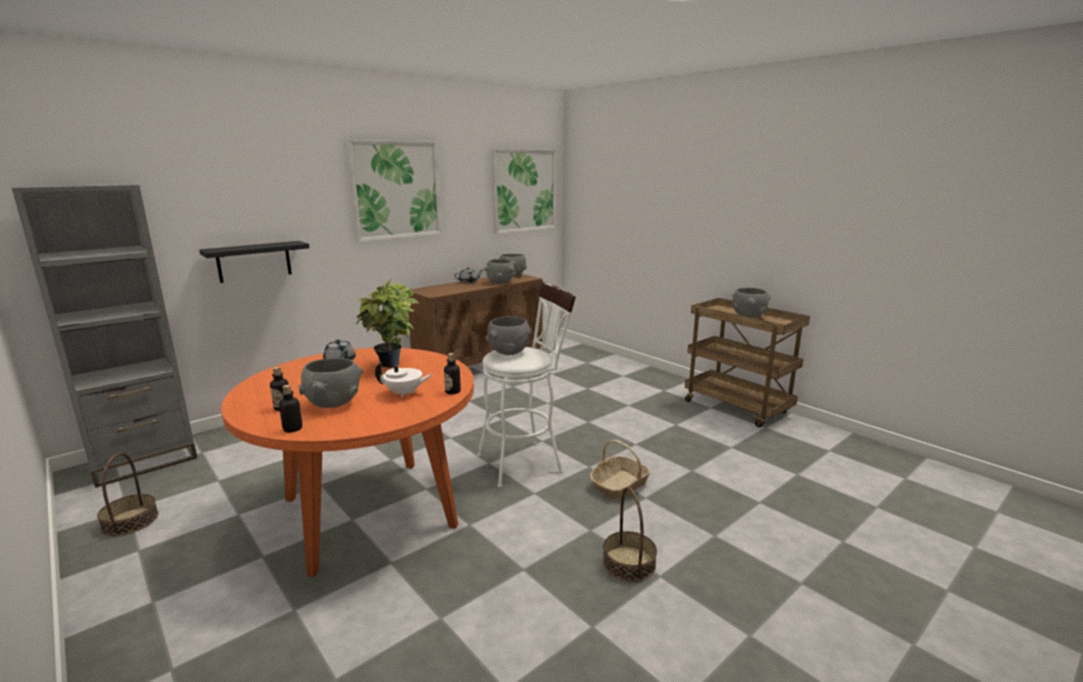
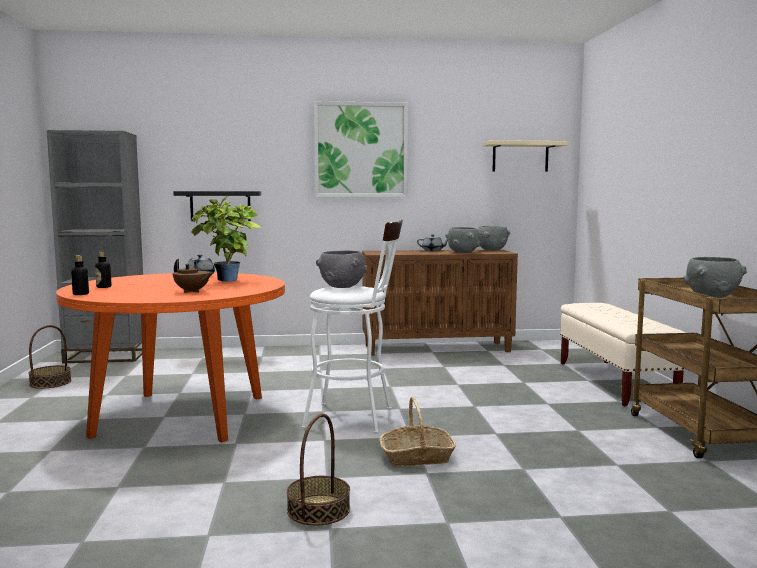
camera: 35 degrees right, 10 degrees down
grey bowl [298,358,363,408] -> none
white teapot [375,362,433,398] -> brown teapot [173,259,211,293]
bottle [444,353,461,394] -> none
picture [492,149,556,234] -> beige shelf [483,140,568,172]
none -> beige bench [560,303,686,406]

